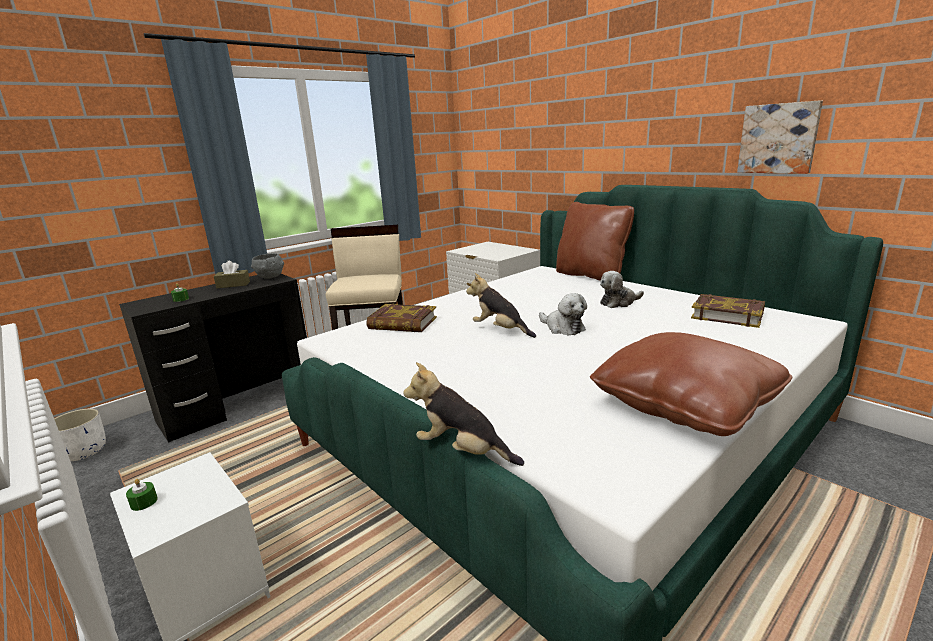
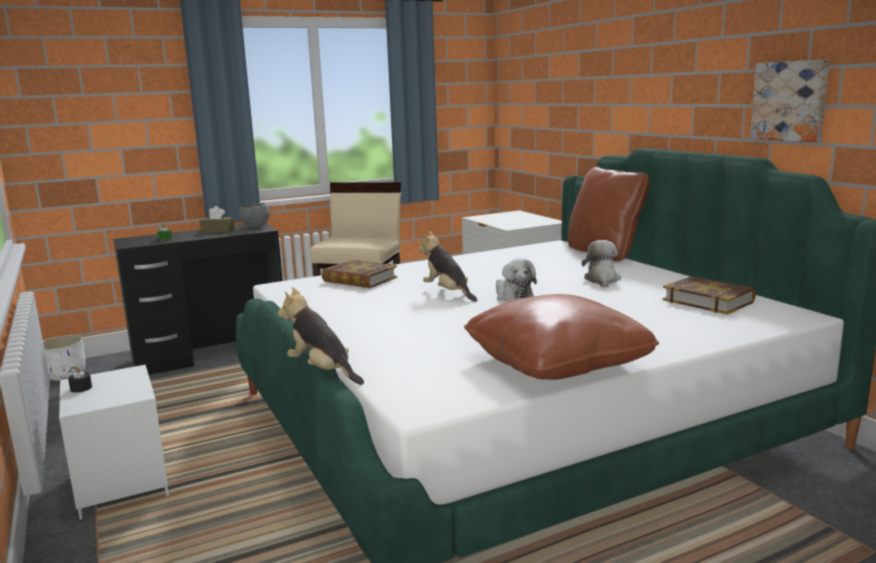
camera: 15 degrees right, 5 degrees down
green candle [126,479,158,511] -> black candle [68,366,92,393]
plush toy [600,271,644,308] -> plush toy turned 105 degrees clockwise [582,240,621,288]

